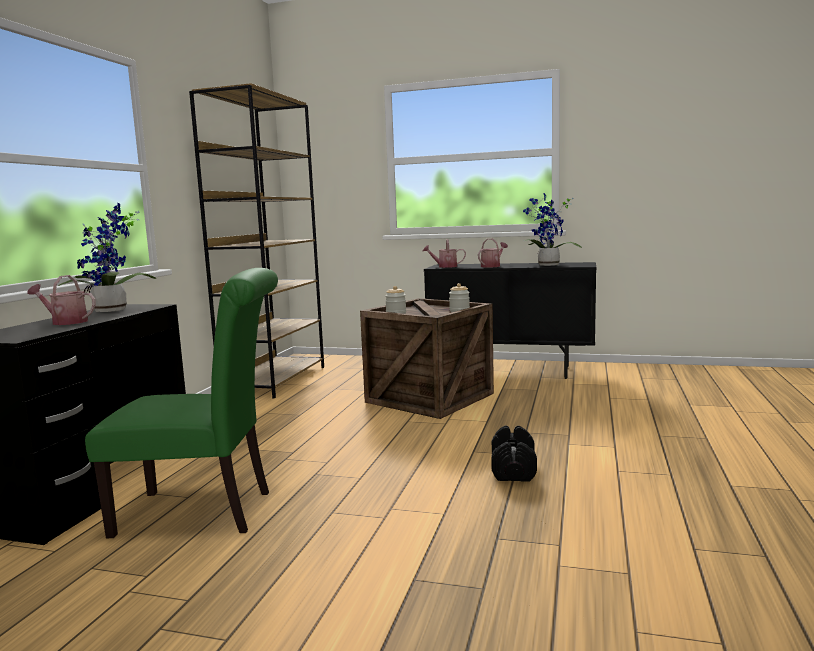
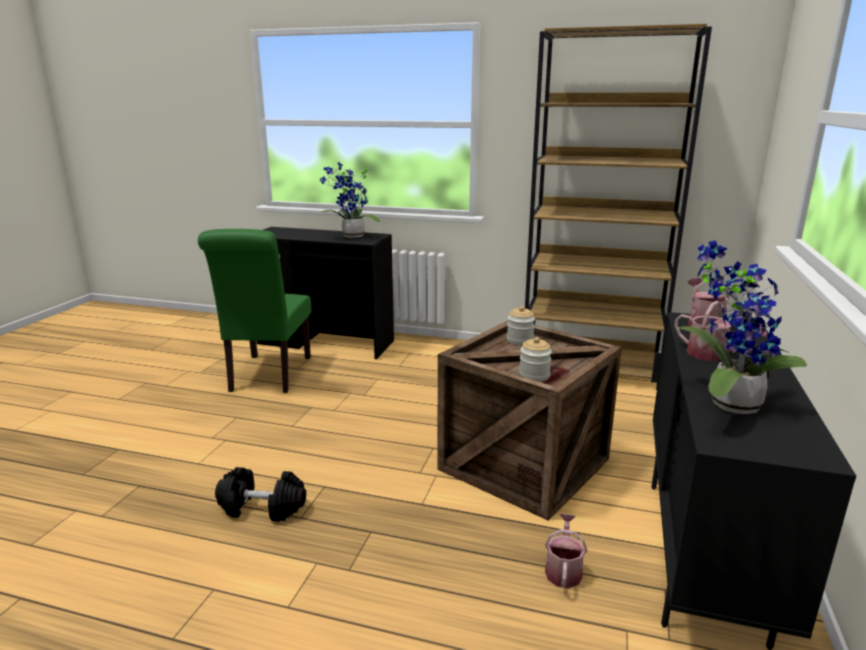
camera: 90 degrees right, 10 degrees up
watering can [27,275,96,325] -> watering can moved to [545,514,587,588]

